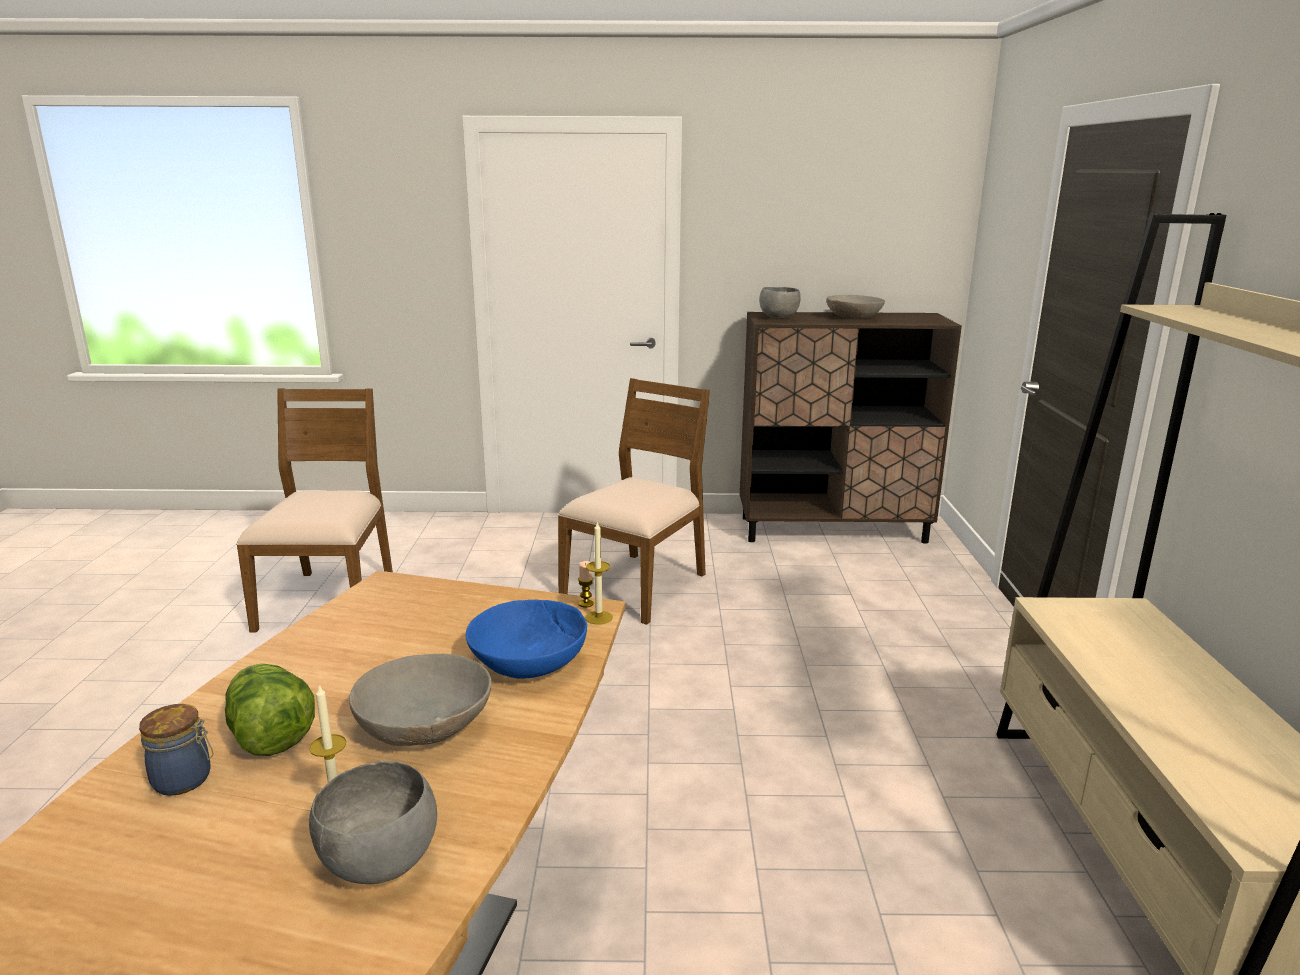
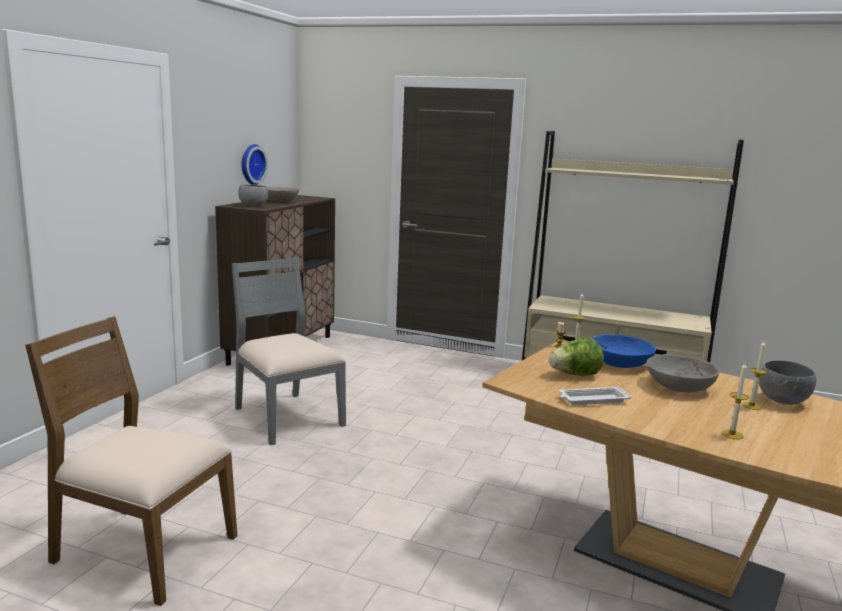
camera: 70 degrees left, 5 degrees down
jar [139,704,214,796] -> candle [721,363,749,439]
lettuce [225,663,315,756] -> lettuce moved to [549,338,604,376]
brown chair [558,378,710,625] -> grey chair [232,257,346,445]
none -> wall clock [241,144,268,185]
none -> white tray [559,386,632,405]

